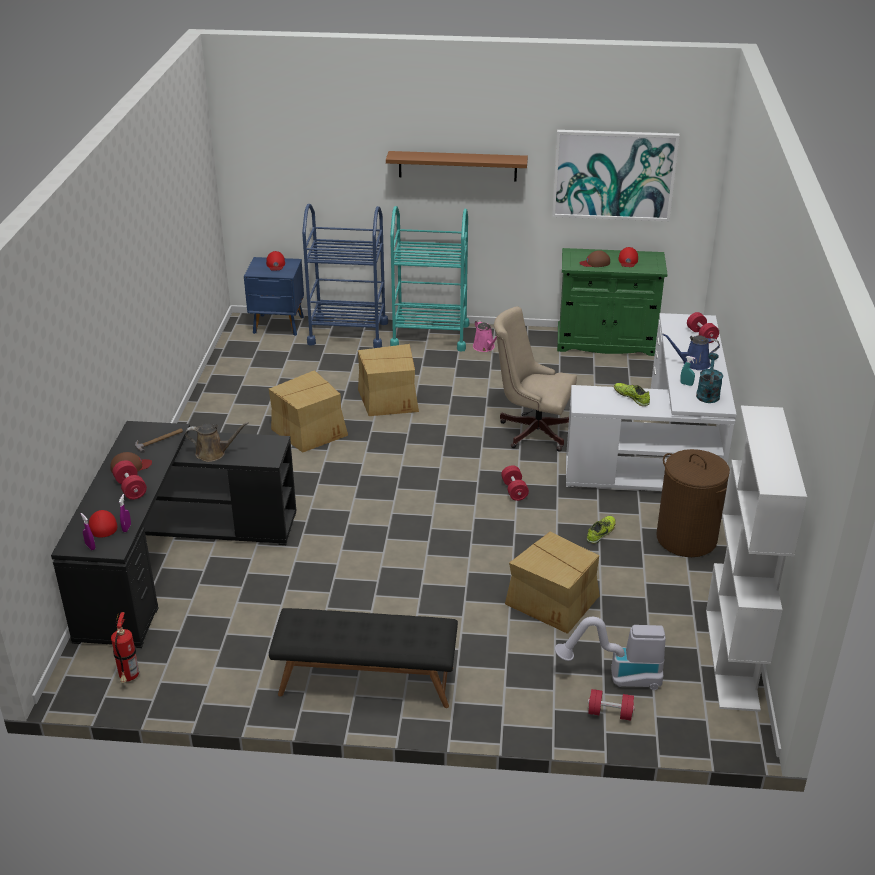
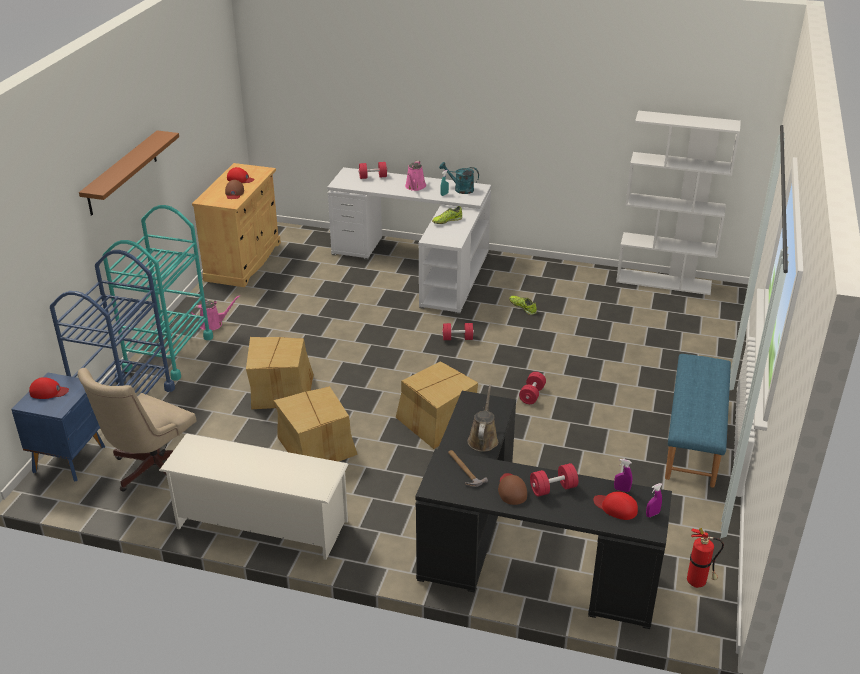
camera: 80 degrees left, 0 degrees up
red cap [89,510,117,538] -> red cap turned 45 degrees clockwise [593,491,638,520]
black bench [269,608,458,708] -> blue bench [665,354,731,488]
beige office chair [494,306,577,452] -> beige office chair moved to [78,368,196,492]
cardboard box [505,532,600,634] -> cardboard box moved to [396,361,478,449]
picture [552,130,680,221] -> none
vacuum cleaner [555,617,666,690] -> none
green cabinet [557,248,668,356] -> beige cabinet [192,163,281,287]
red dumbbell [588,689,635,721] -> red dumbbell moved to [519,372,546,404]
brown laundry basket [657,449,730,557] -> none
blue watering can [662,334,720,370] -> pink watering can [405,160,426,191]
none -> white shoe rack [159,434,348,560]

